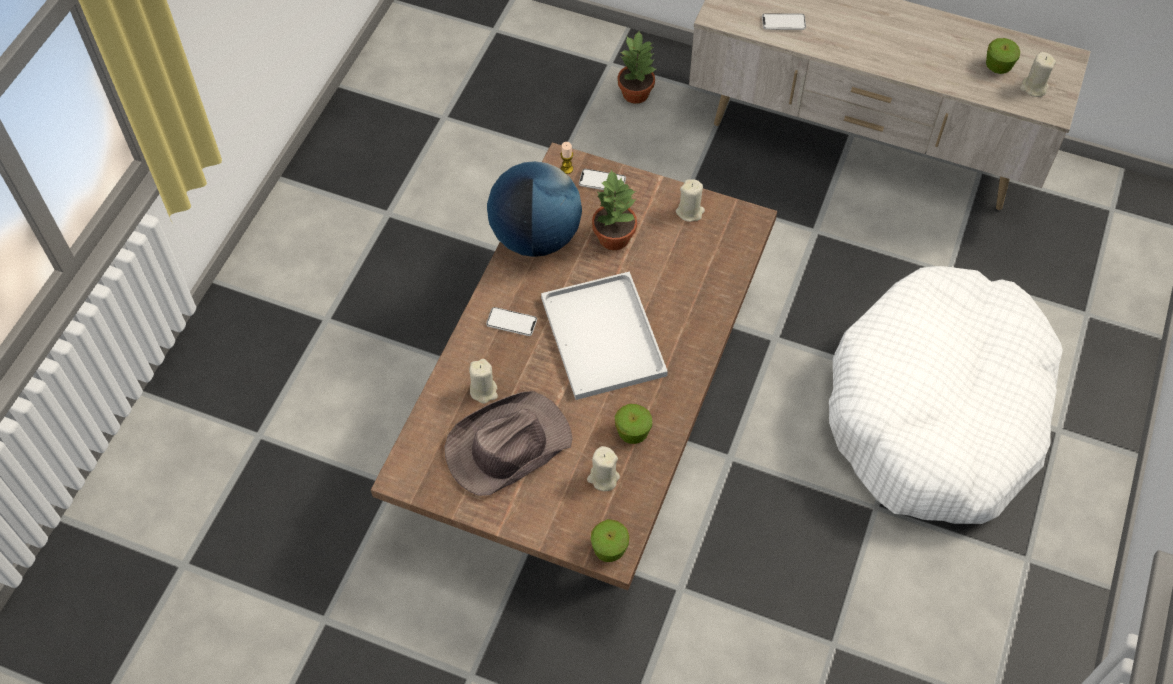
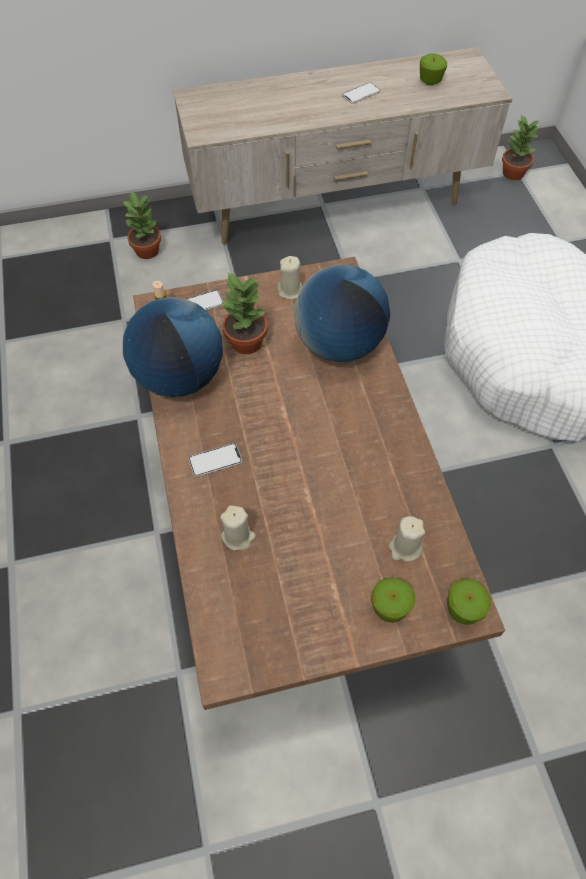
camera: 35 degrees left, 0 degrees up
brown hat [445,391,573,496] -> none
white tray [541,271,668,400] -> none
apple [615,404,652,444] -> apple moved to [371,578,415,623]
phone [762,13,806,30] -> phone moved to [342,82,381,104]
beige candle [1020,52,1056,97] -> none
none -> globe [294,265,390,362]
none -> potted plant [502,114,540,180]

